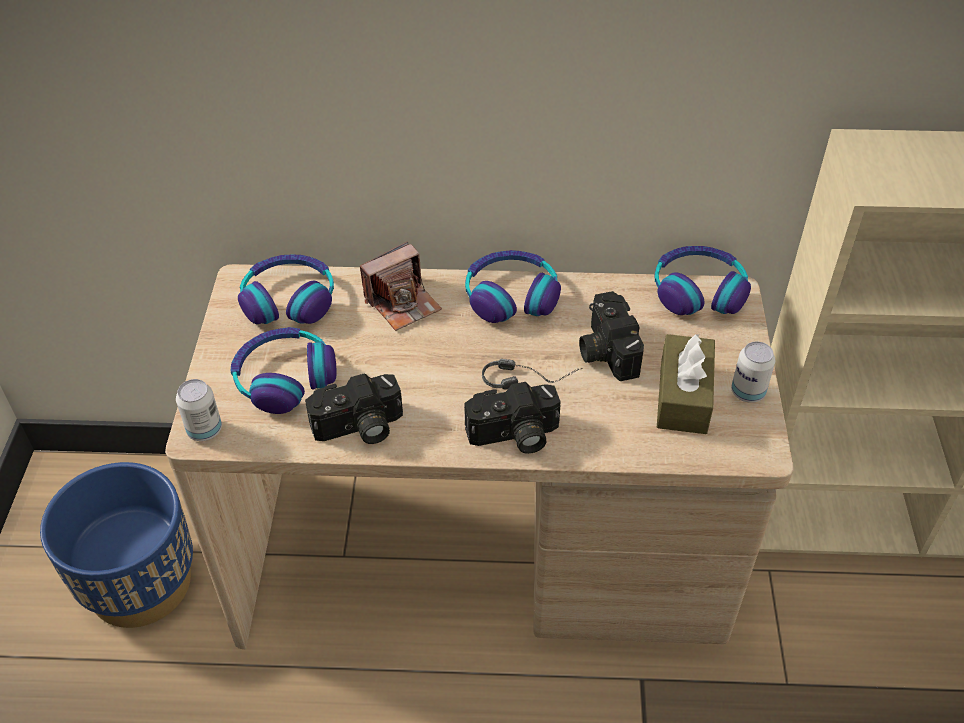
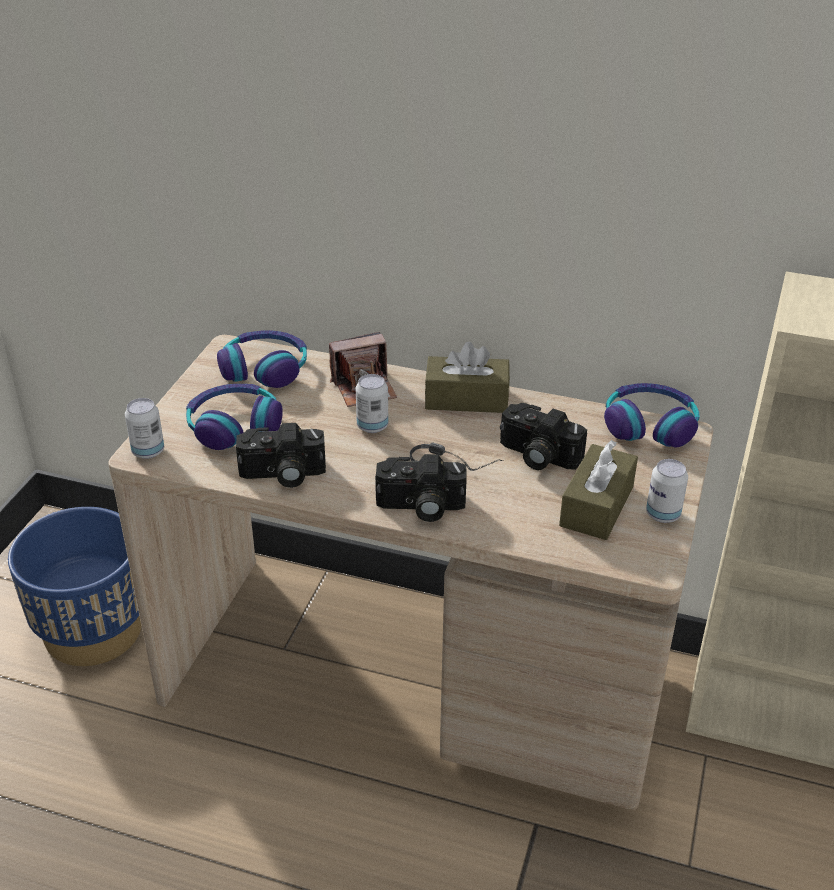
camera: 15 degrees right, 10 degrees down
headphones [465,250,561,323] -> brown tissue box [424,342,510,413]
camera [579,291,644,381] -> camera turned 60 degrees counterclockwise [500,403,587,470]
none -> can [356,374,388,433]

